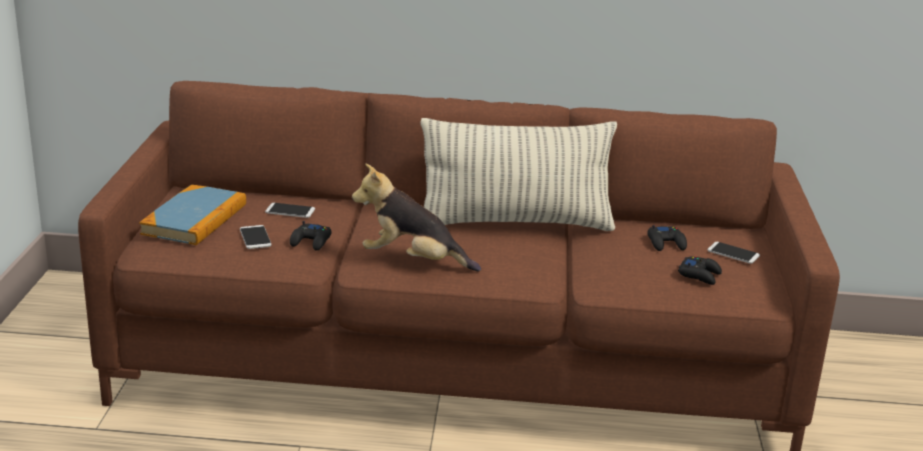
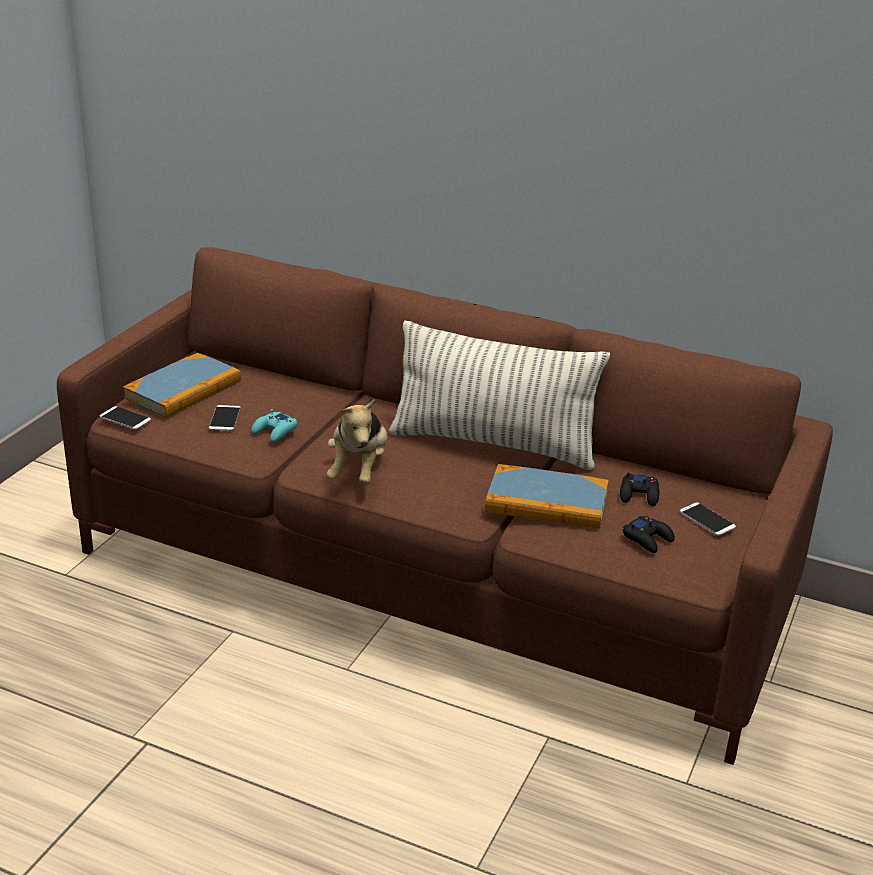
camera: 20 degrees right, 5 degrees up
phone [265,203,315,218] -> phone moved to [100,406,151,430]
black game controller [290,221,332,251] -> turquoise game controller [252,409,298,442]
plush toy [352,164,481,272] -> plush toy turned 120 degrees counterclockwise [327,398,387,484]
none -> book [485,464,609,529]

